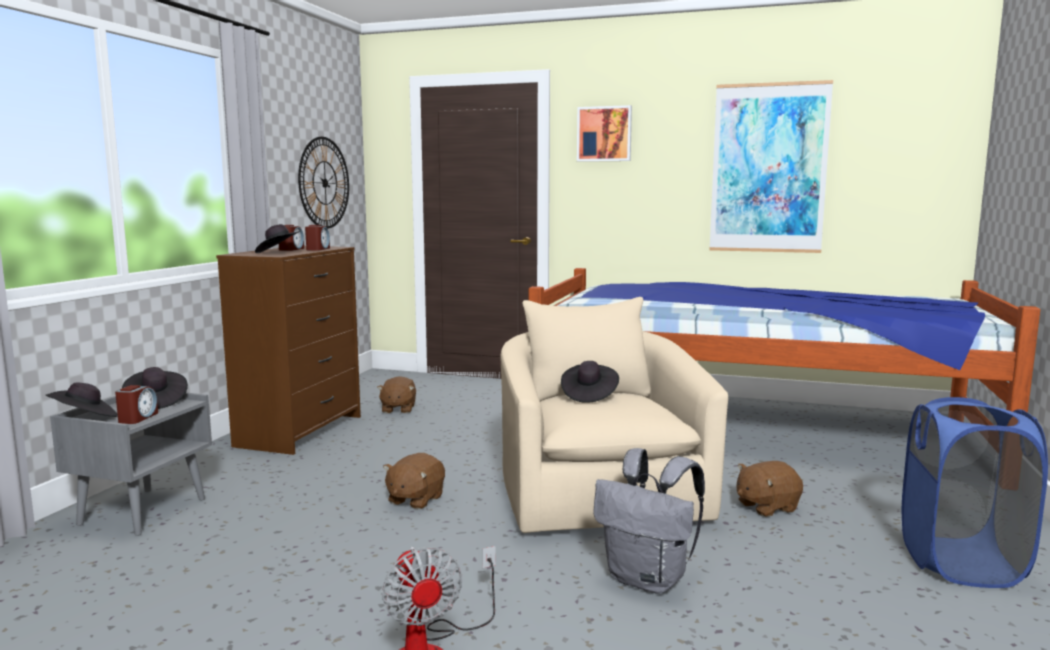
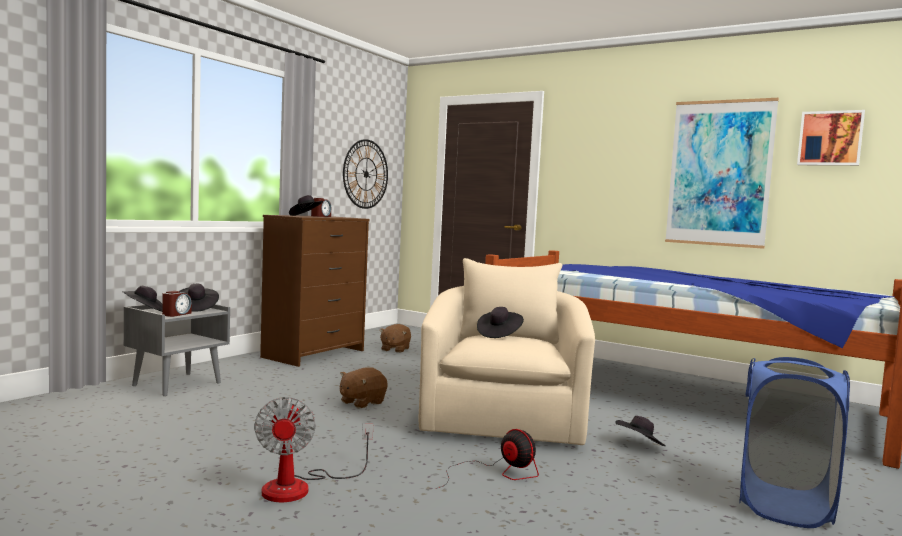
camera: 15 degrees right, 5 degrees down
alarm clock [305,225,330,251] -> none
picture [577,105,632,162] -> picture moved to [797,110,865,166]
grey backpack [593,448,705,594] -> fan [436,429,539,489]
brown plush toy [737,461,803,517] -> black hat [615,416,665,446]

